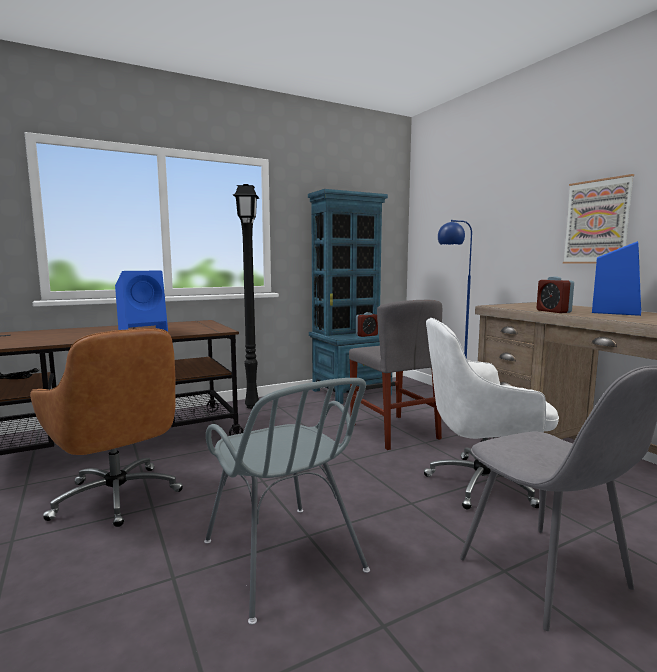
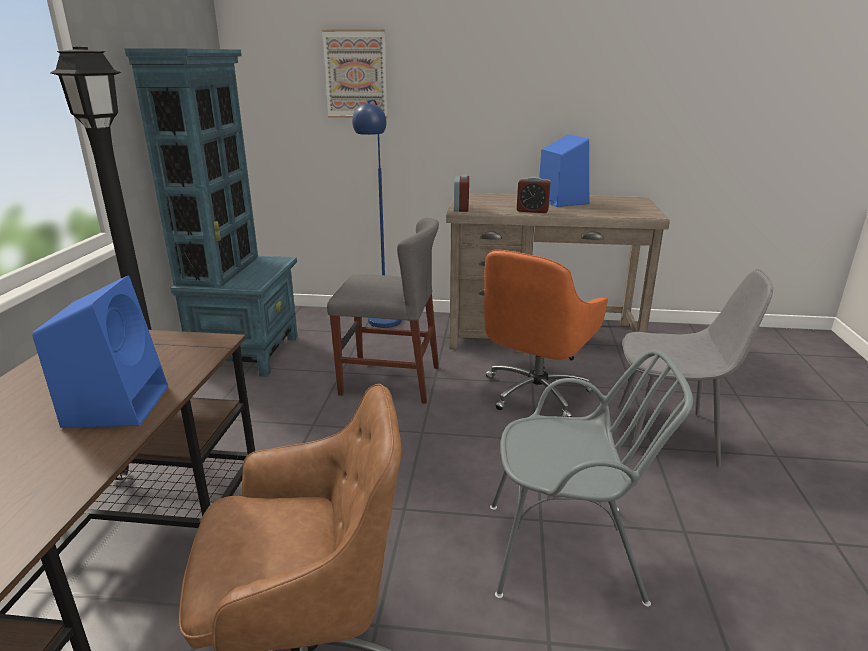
camera: 55 degrees left, 15 degrees up
alarm clock [356,312,378,337] -> alarm clock moved to [454,174,469,212]
white office chair [424,318,559,510] -> orange office chair [484,250,608,417]
picture [563,174,634,263] -> picture moved to [322,29,388,118]

